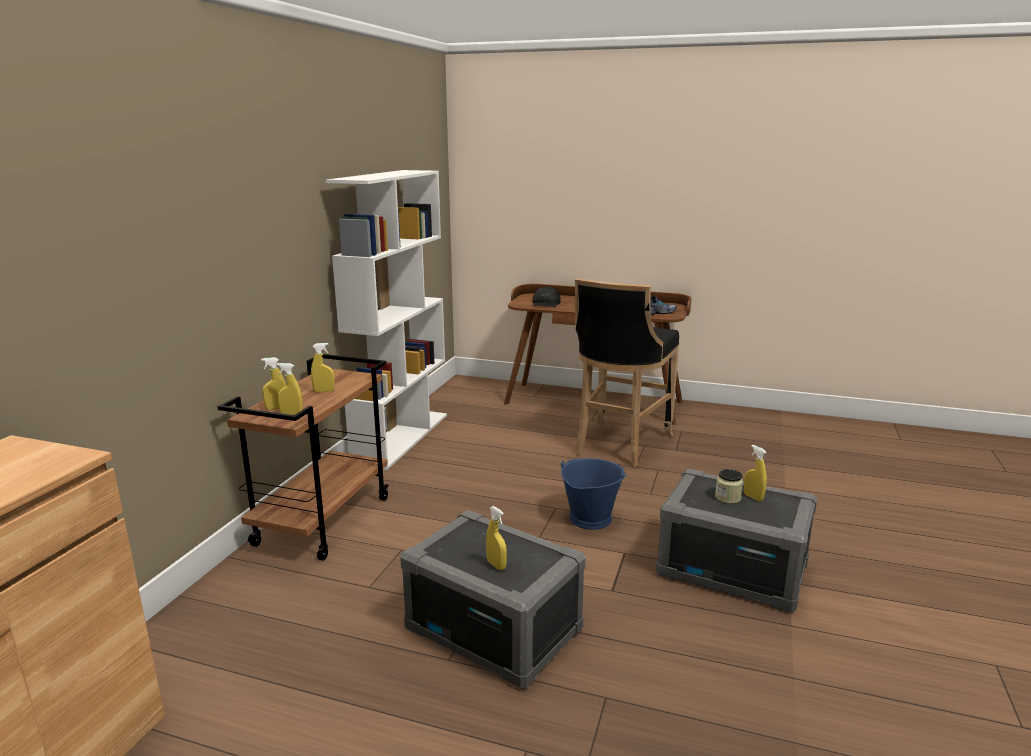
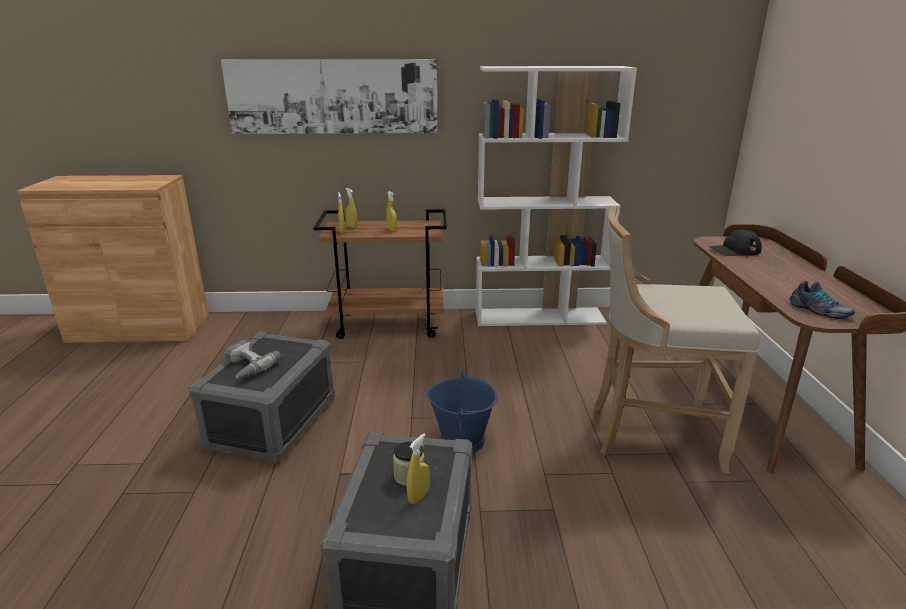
camera: 70 degrees right, 5 degrees up
yellow spray bottle [486,506,507,570] -> power drill [225,340,281,379]
black stool [575,278,679,467] -> beige stool [594,206,760,474]
none -> picture [221,59,438,134]

